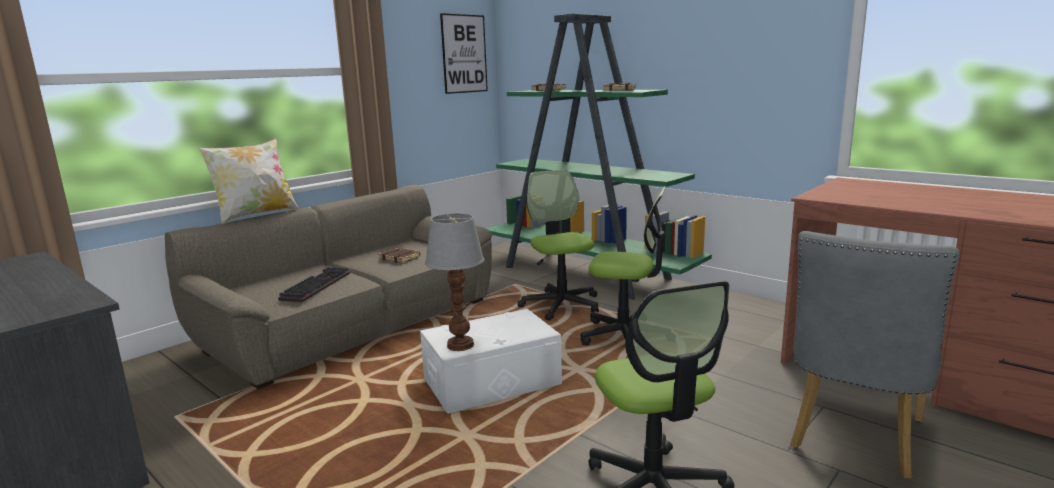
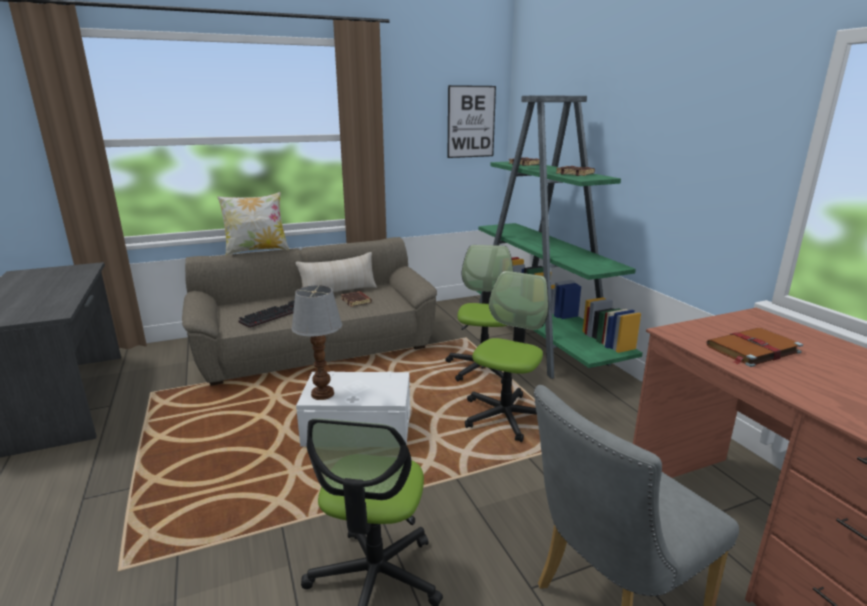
camera: 25 degrees right, 5 degrees up
office chair [581,187,665,345] -> office chair turned 105 degrees counterclockwise [465,271,548,442]
none -> beige pillow [296,252,377,292]
none -> brown book [706,328,803,367]

